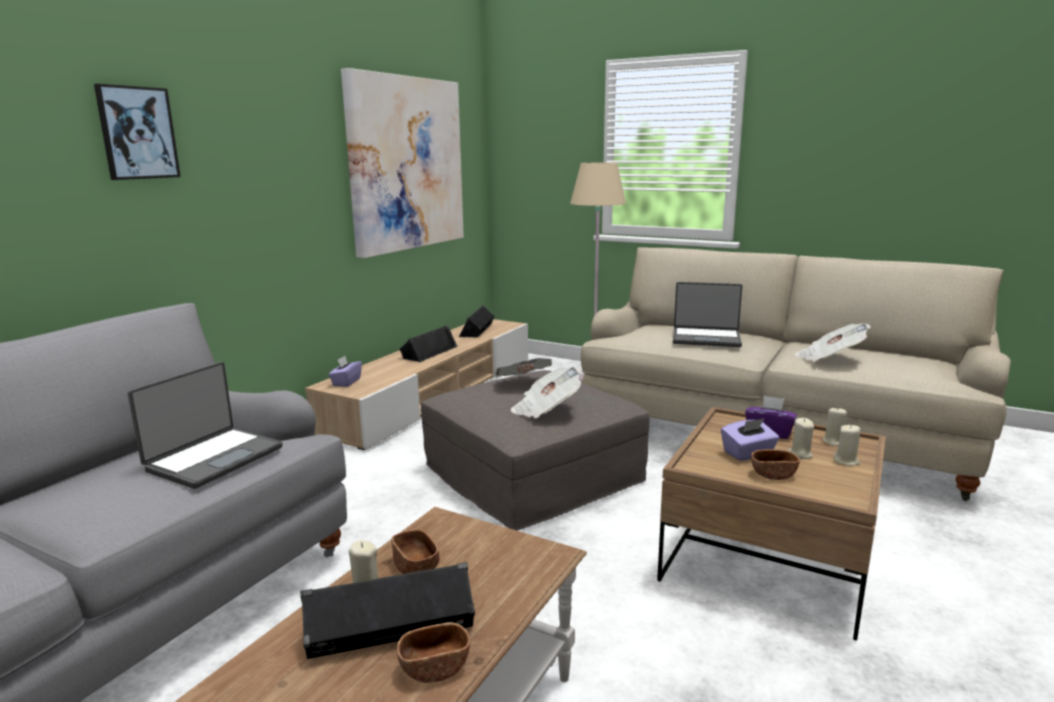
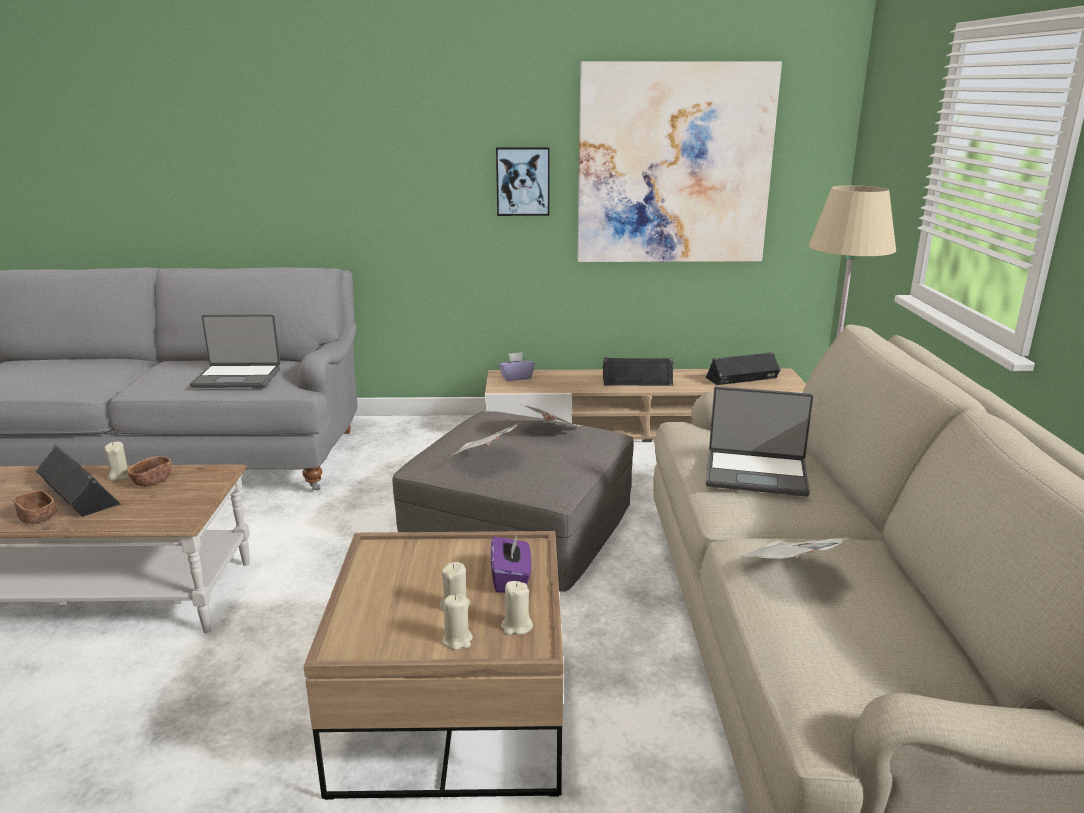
camera: 60 degrees right, 5 degrees up
picture [94,84,181,180] -> picture moved to [496,147,550,216]
laptop [673,282,742,347] -> laptop turned 60 degrees counterclockwise [706,386,813,497]
purple tissue box [721,418,780,461] -> none
brown bowl [751,449,800,480] -> none

